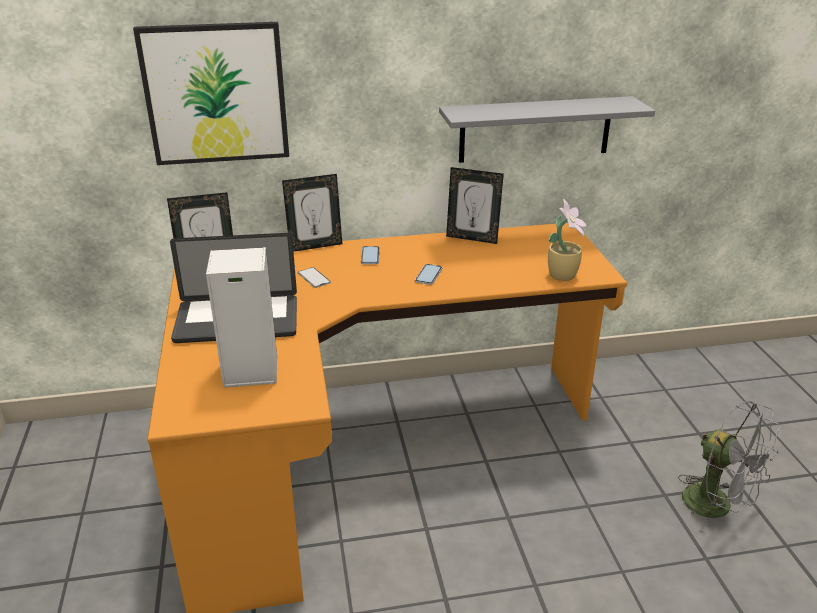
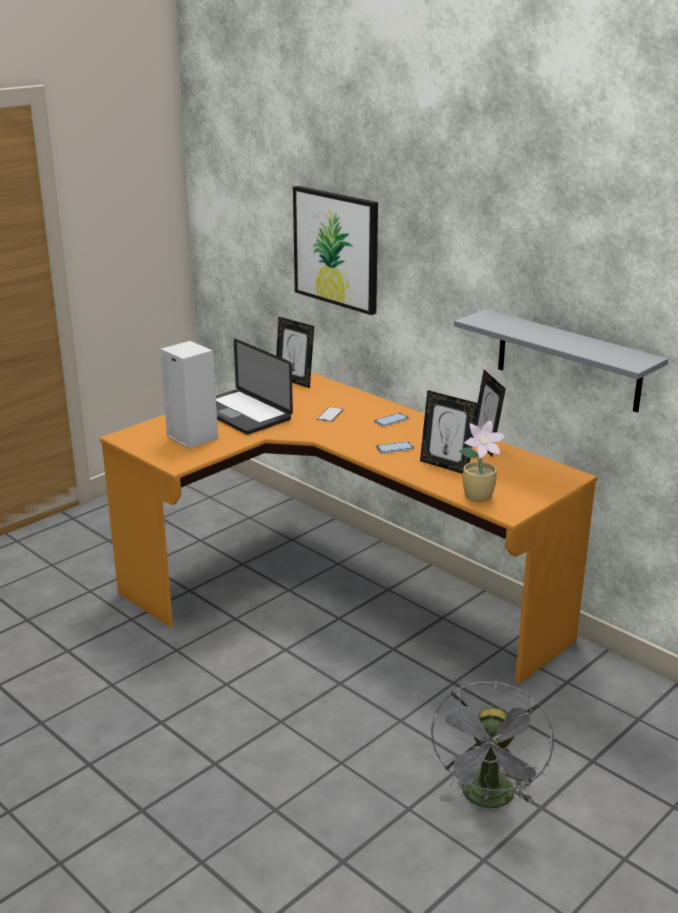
camera: 55 degrees right, 5 degrees down
picture frame [282,174,342,252] -> picture frame moved to [420,390,477,474]

